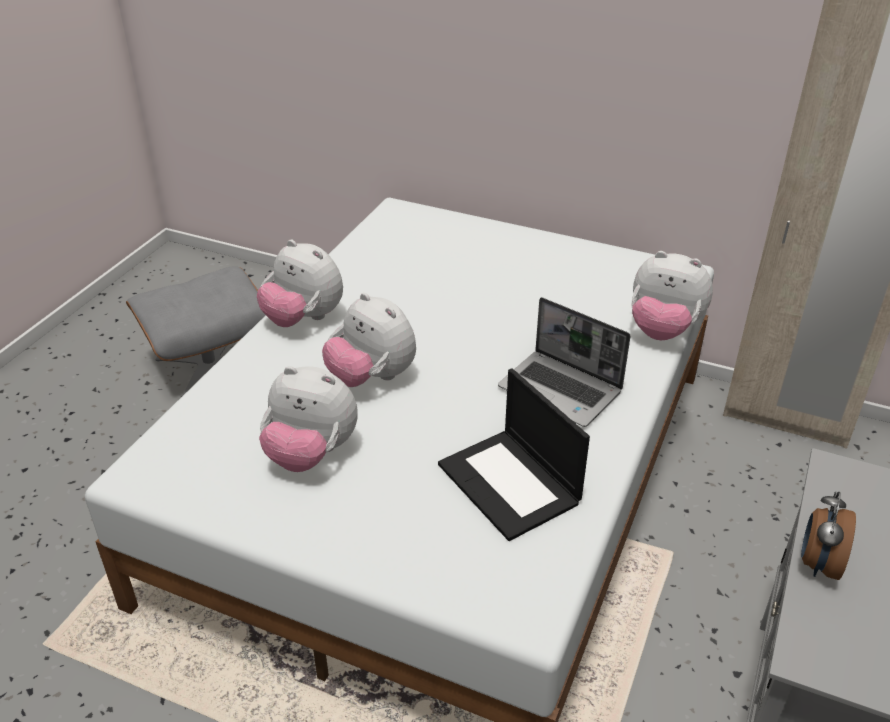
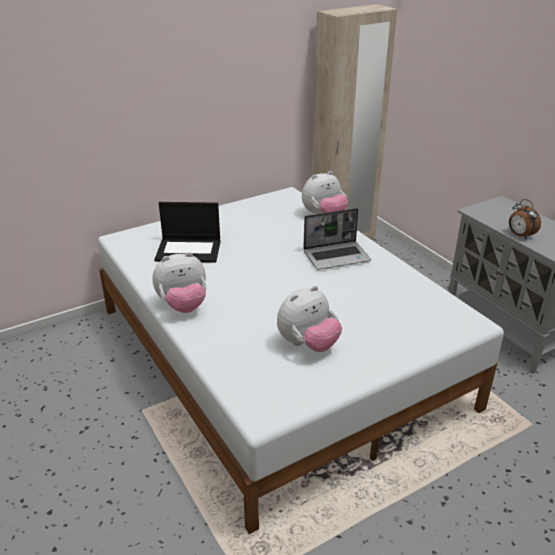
camera: 55 degrees left, 5 degrees down
grey ottoman [126,266,265,395] -> none
plush toy [322,293,416,387] -> none
laptop [438,368,590,541] -> laptop moved to [154,202,221,263]

